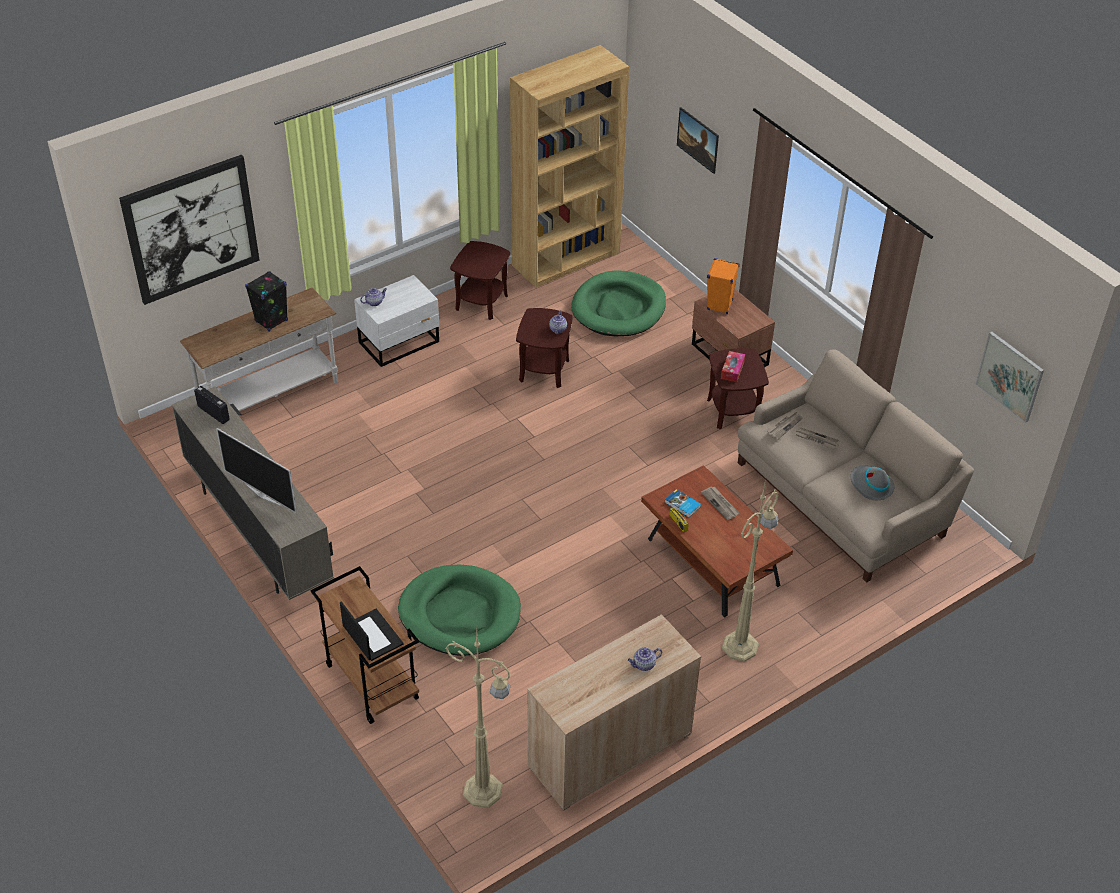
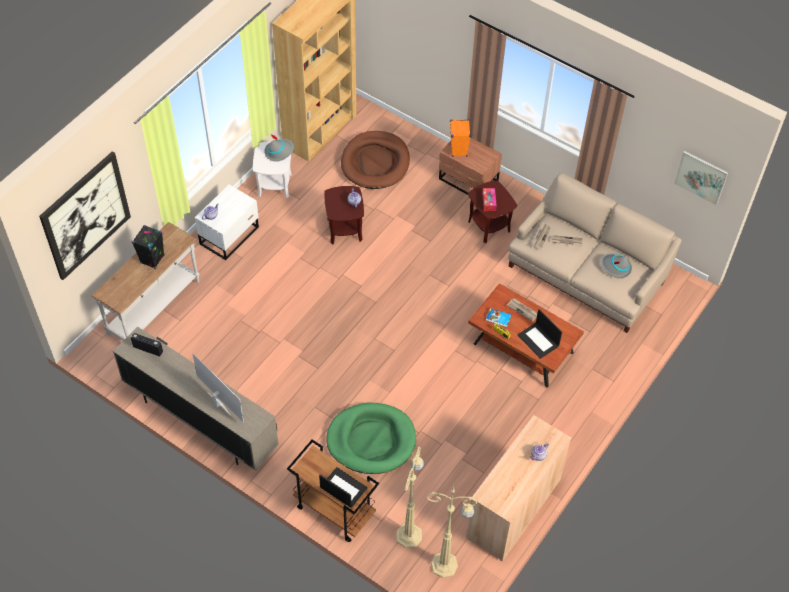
camera: 20 degrees left, 10 degrees up
television [216,428,297,513] -> television turned 150 degrees counterclockwise [192,353,244,423]
brown side table [450,241,510,320] -> white side table [253,142,292,198]
green dog bed [571,271,666,336] -> brown dog bed [341,131,410,189]
picture [677,107,719,174] -> none
beige floor lamp [721,479,779,662] -> beige floor lamp moved to [396,447,424,548]
none -> grey hat [264,134,294,162]
none -> laptop [518,309,562,359]

